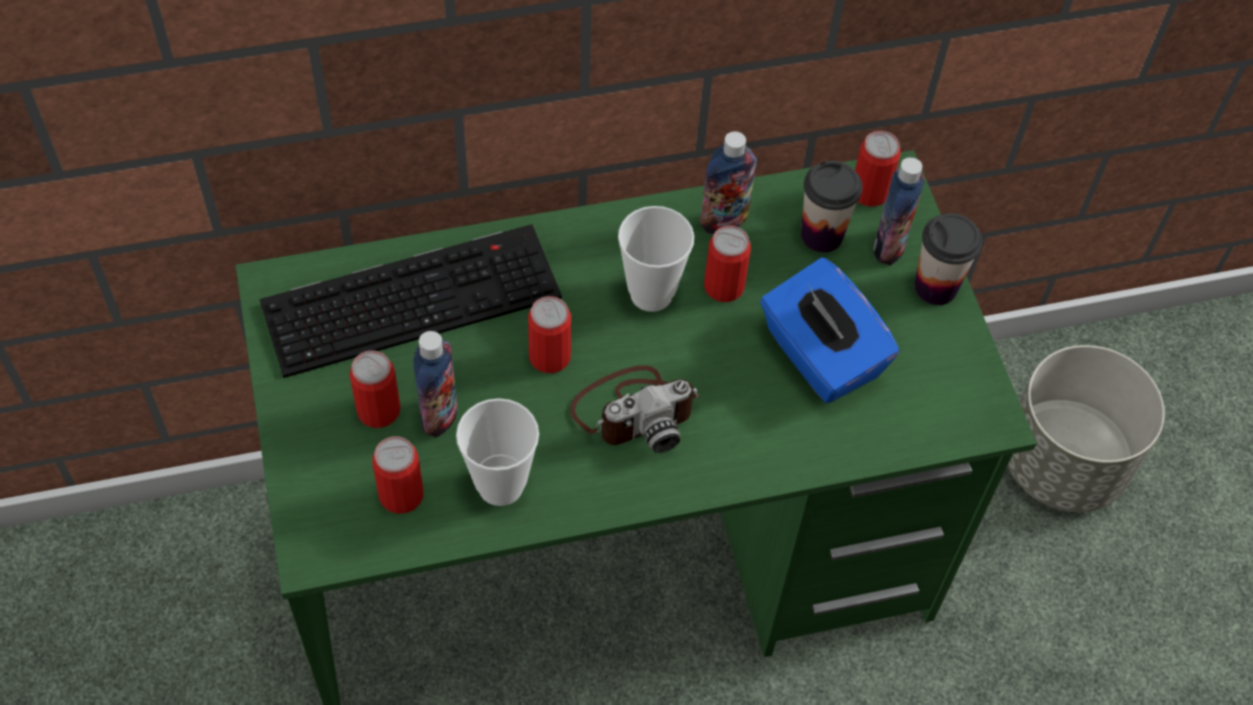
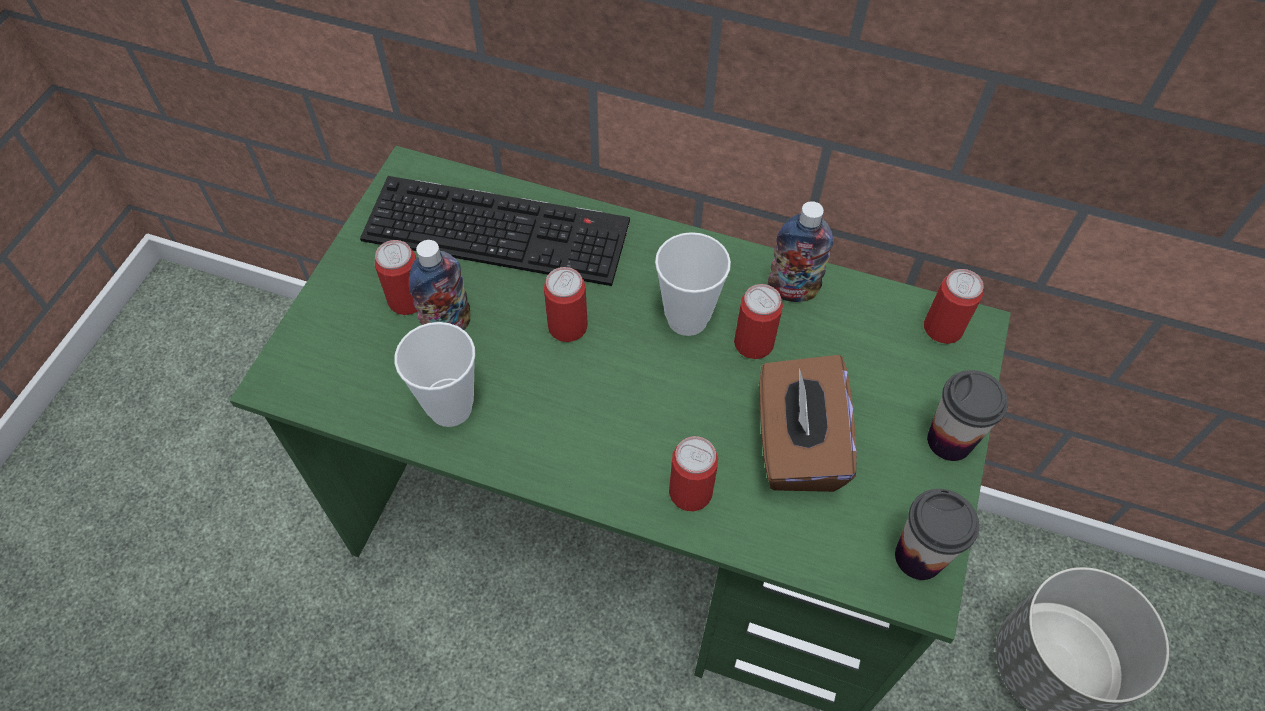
camera: 35 degrees right, 0 degrees up
can [373,436,424,514] -> can moved to [669,436,718,511]
camera [570,365,700,453] -> none
blue tissue box [760,257,900,403] -> brown tissue box [760,355,857,492]
cup [801,161,862,252] -> cup moved to [895,489,979,580]
bottle [874,157,924,265] -> none

